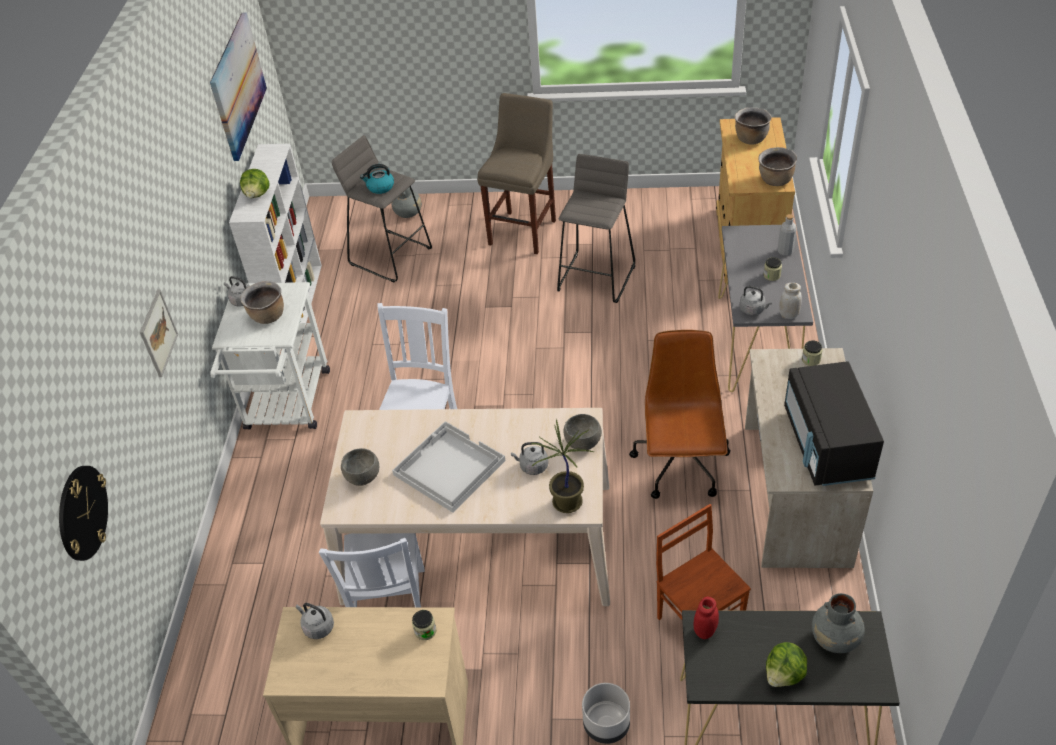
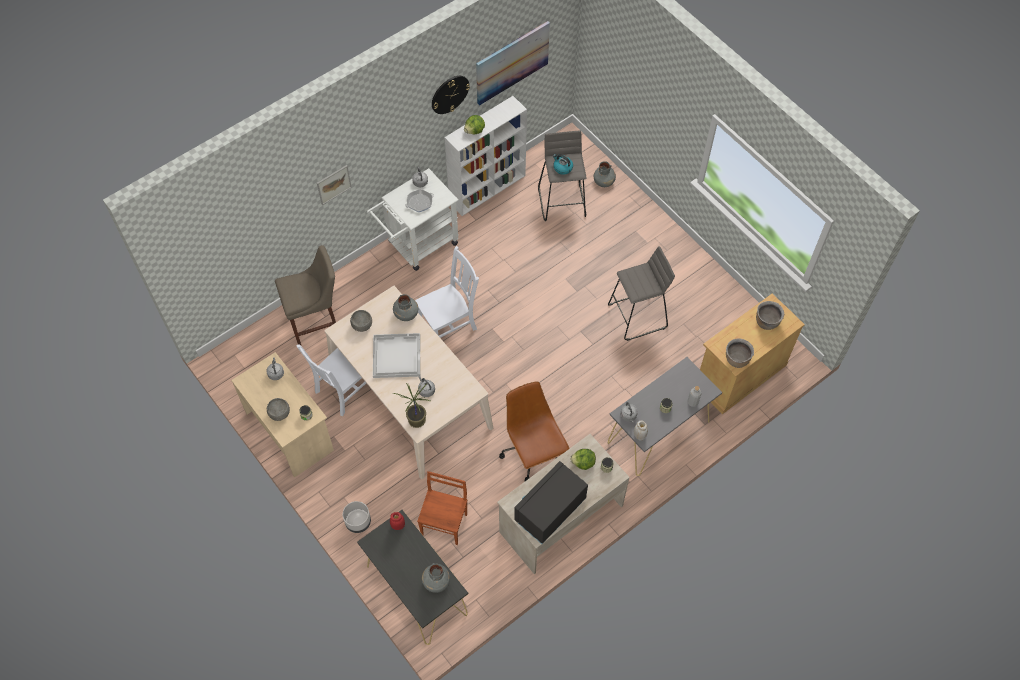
camera: 45 degrees right, 15 degrees up
wall clock [59,466,108,561] -> wall clock moved to [432,76,470,114]
brown cooking pot [240,281,284,324] -> frying pan [405,189,434,212]
beige stool [477,93,556,254] -> beige stool moved to [275,245,336,345]
grey bowl [564,414,602,450] -> grey bowl moved to [267,398,290,421]
brown office chair [629,330,731,499] -> brown office chair turned 75 degrees counterclockwise [499,381,570,481]
lettuce [766,642,807,687] -> lettuce moved to [570,449,596,470]
none -> grey vase [393,294,418,321]

